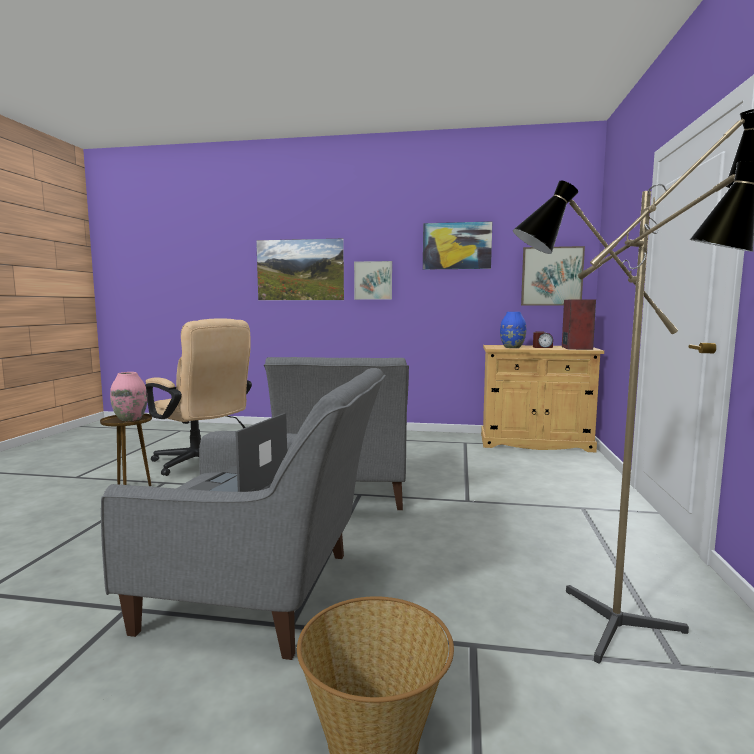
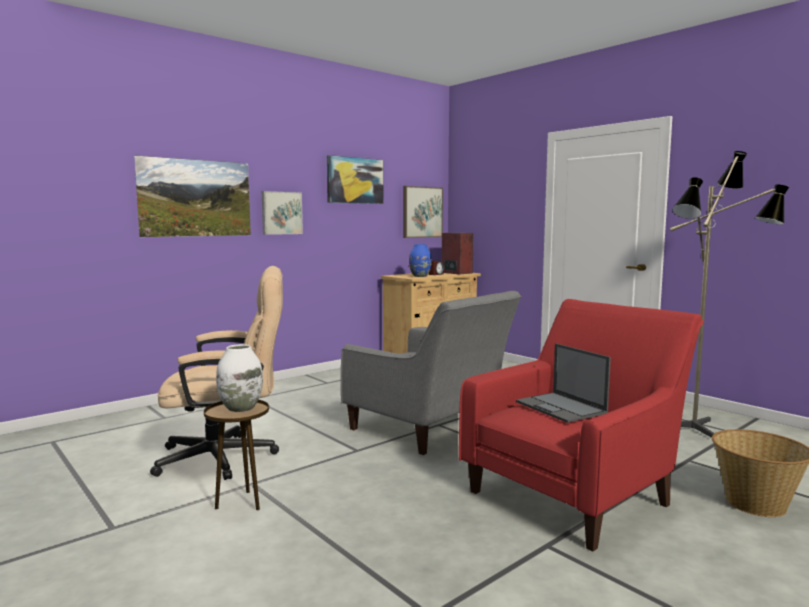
camera: 50 degrees left, 0 degrees up
grey armchair [101,368,386,660] -> red armchair [459,299,704,551]
pink vase [110,372,148,421] -> white vase [216,344,263,412]

